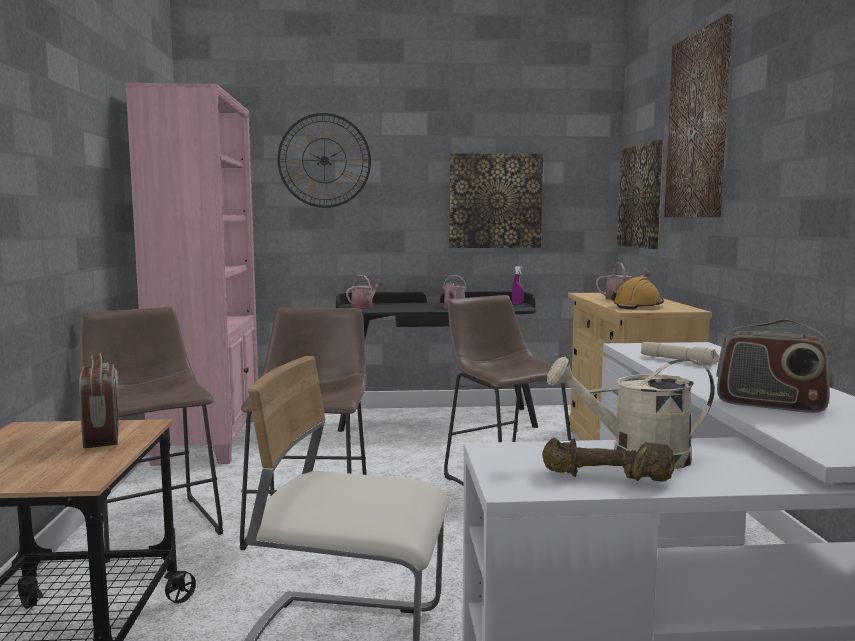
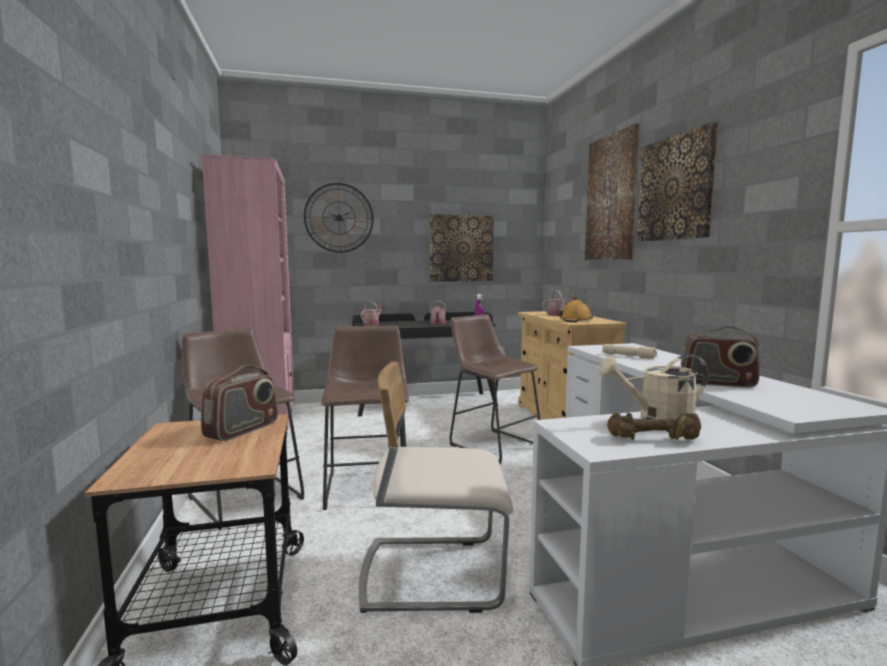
camera: 10 degrees left, 0 degrees up
radio [79,353,119,448] -> radio turned 60 degrees clockwise [201,365,278,441]
picture [617,140,664,249] -> picture moved to [637,122,719,242]

